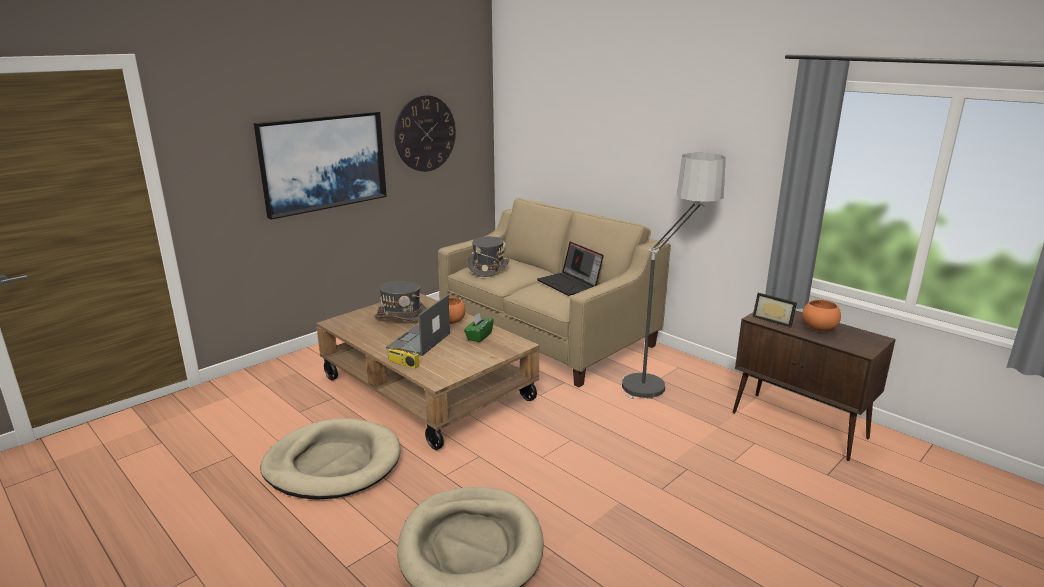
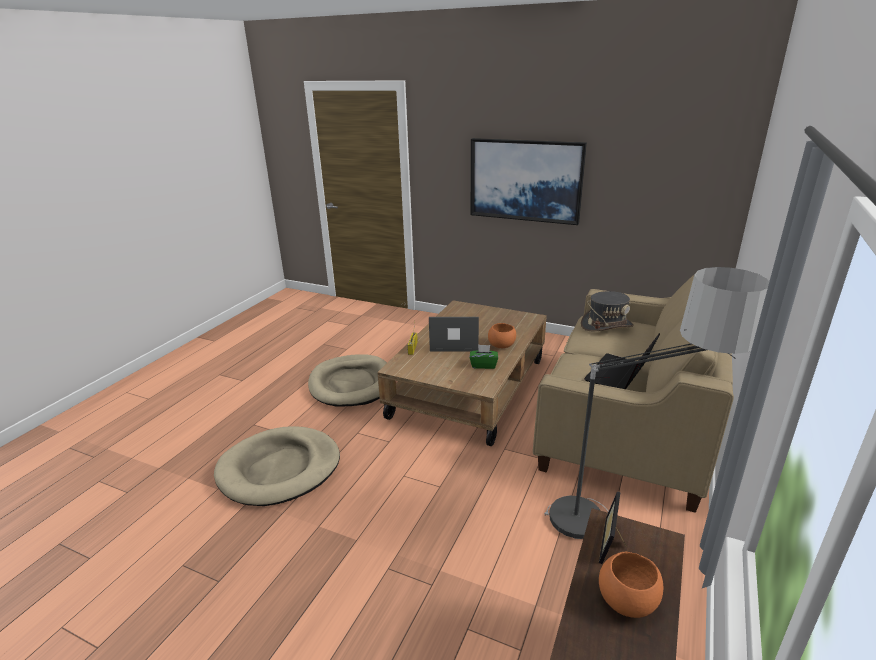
camera: 70 degrees right, 5 degrees up
grey hat [374,281,427,322] -> none
wall clock [394,95,456,172] -> none

